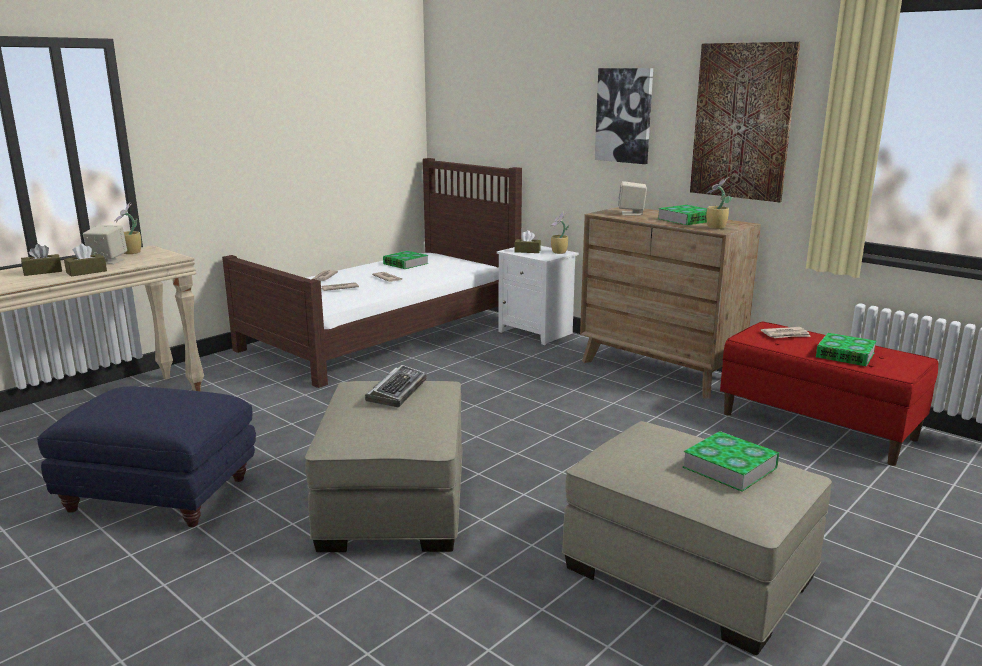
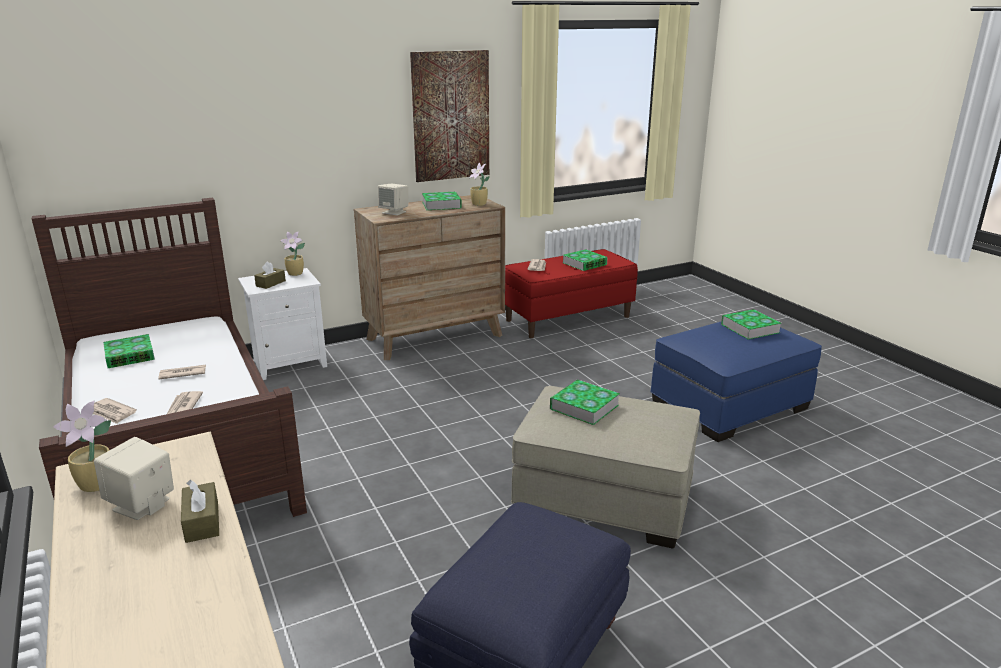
camera: 70 degrees left, 5 degrees up
brown tissue box [21,244,62,276] -> none
keyboard [365,365,427,407] -> book [550,380,620,425]
beige ottoman [562,421,832,655] -> blue ottoman [650,322,822,442]
picture [595,68,653,164] -> none

